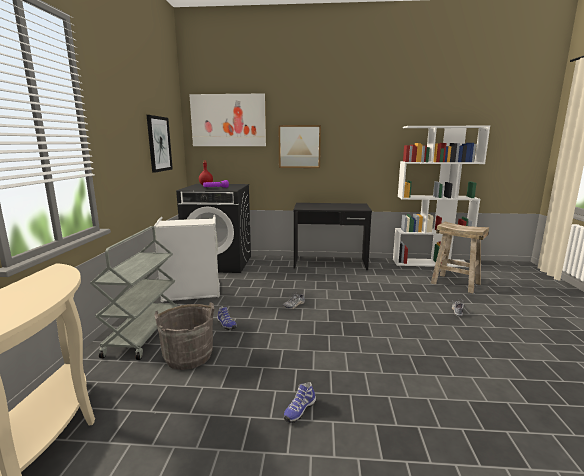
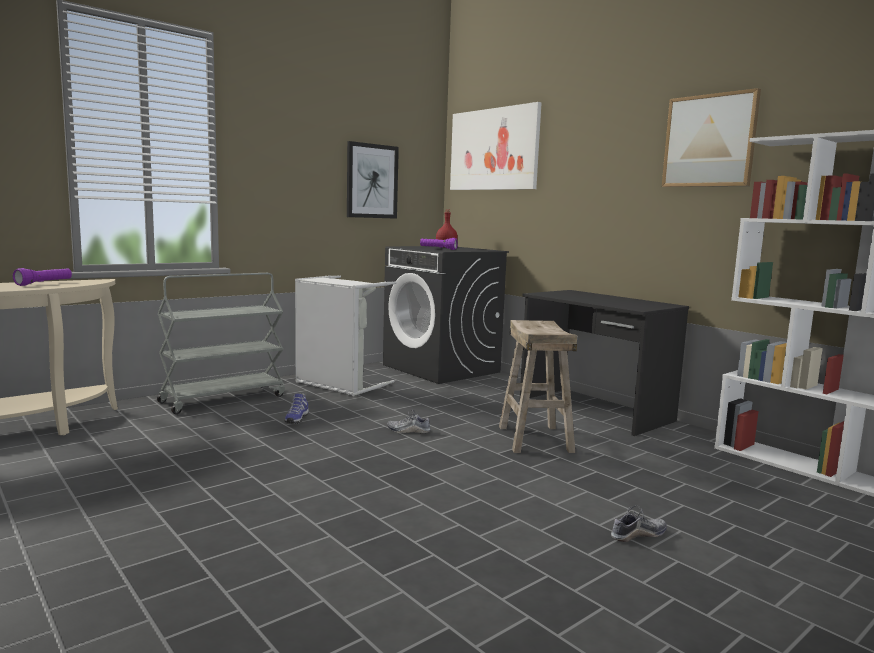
camera: 45 degrees right, 5 degrees down
grey bucket [154,303,214,370] -> none
picture [279,125,321,168] -> picture moved to [662,88,761,187]
shoe [284,382,316,423] -> none
beige stool [431,222,489,293] -> beige stool moved to [499,320,577,453]
none -> purple flashlight [13,268,72,286]

